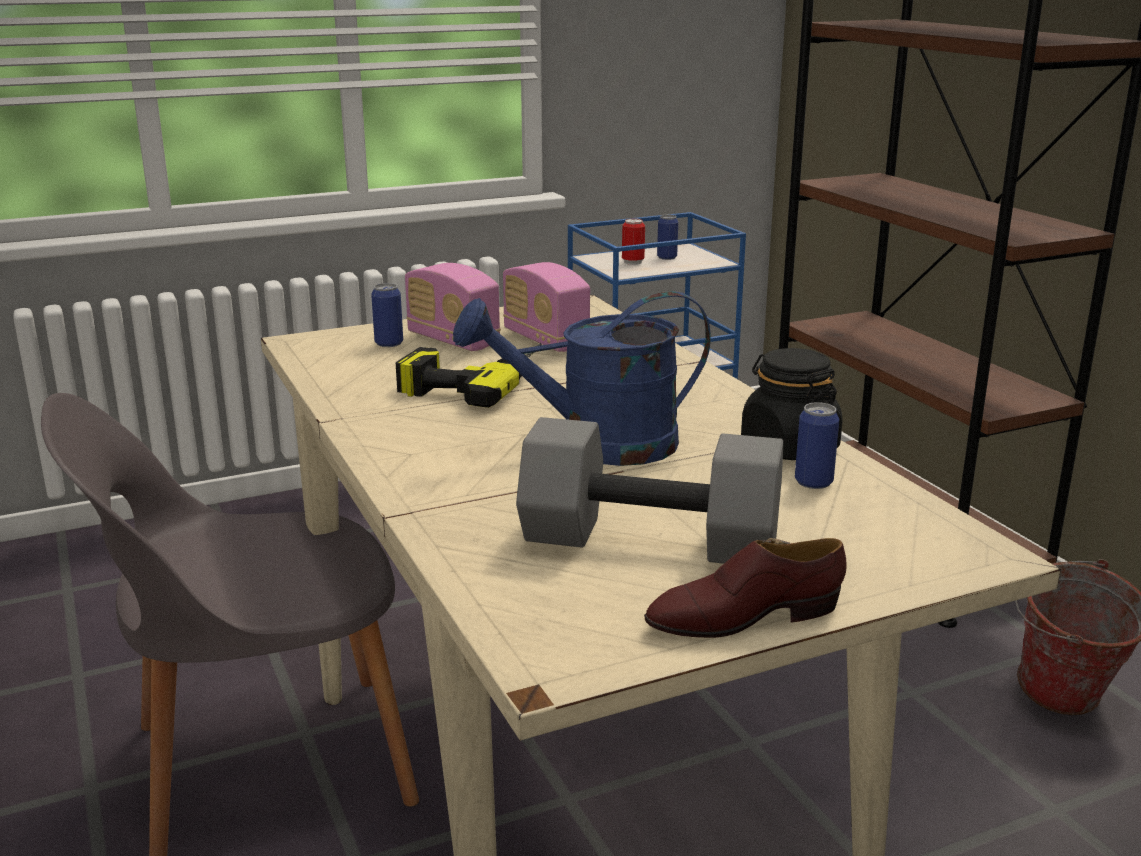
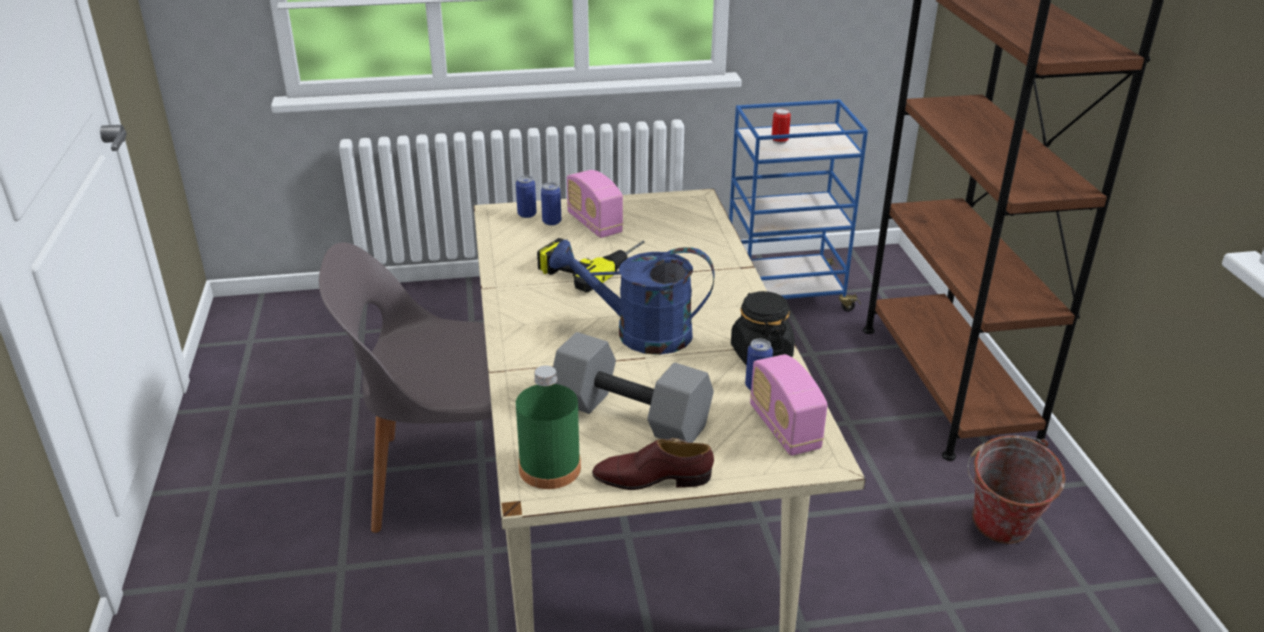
camera: 15 degrees right, 10 degrees up
radio [503,262,590,352] -> radio moved to [750,354,828,456]
can [657,215,678,260] -> can moved to [516,175,537,218]
none -> green bottle [516,366,581,489]

